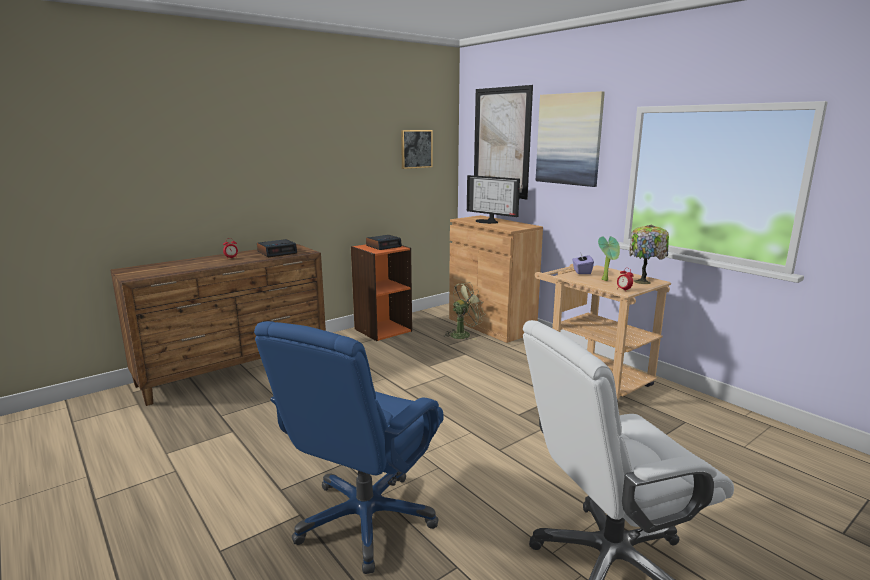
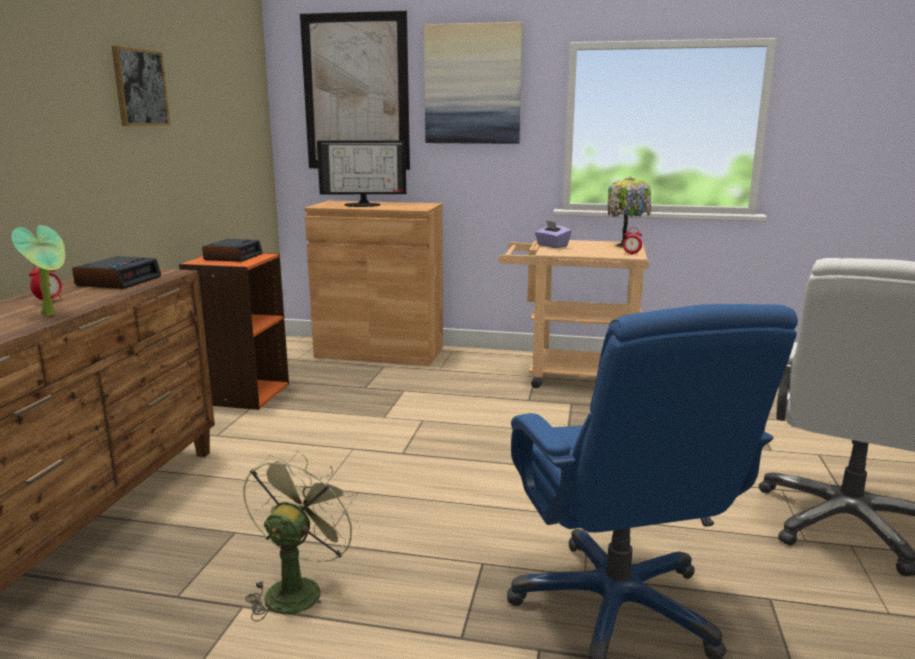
camera: 40 degrees left, 0 degrees up
picture [401,130,433,169] -> picture moved to [112,46,170,126]
green fan [444,282,486,340] -> green fan moved to [243,451,361,622]
potted plant [598,236,620,281] -> potted plant moved to [11,225,65,316]

